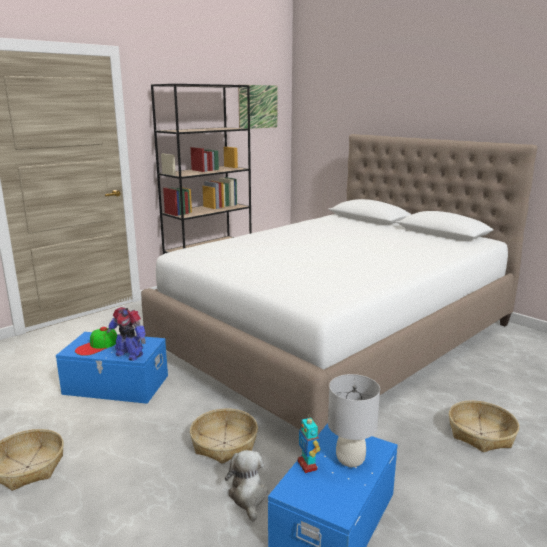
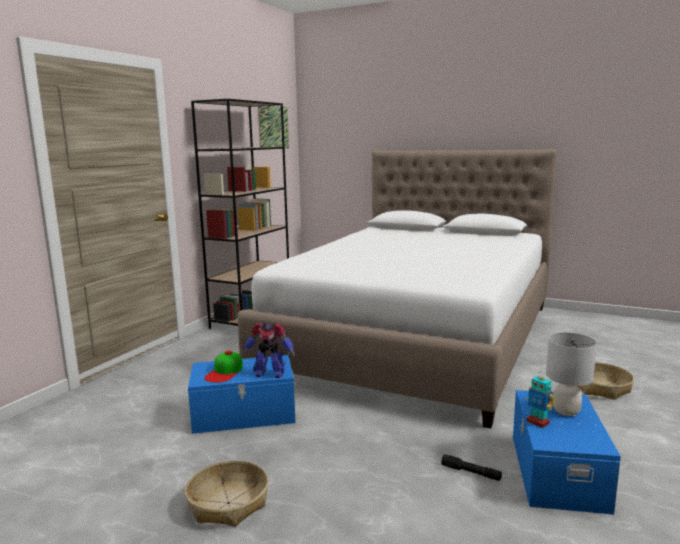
camera: 20 degrees left, 5 degrees down
basket [190,408,258,464] -> none
plush toy [225,450,268,522] -> black flashlight [441,454,502,481]

